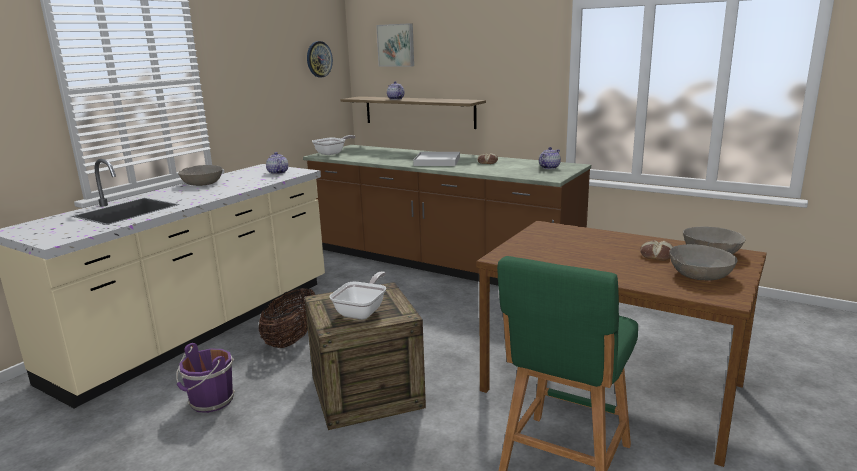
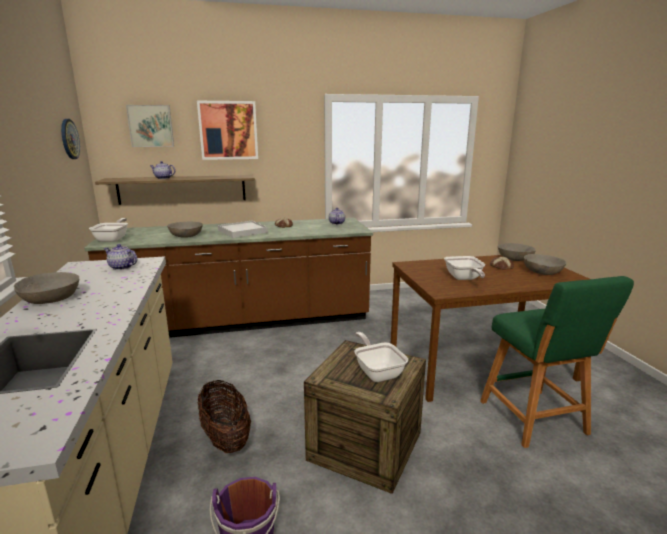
camera: 45 degrees left, 0 degrees up
none -> grey bowl [167,222,203,238]
none -> picture [197,101,258,160]
none -> frying pan [444,256,486,280]

